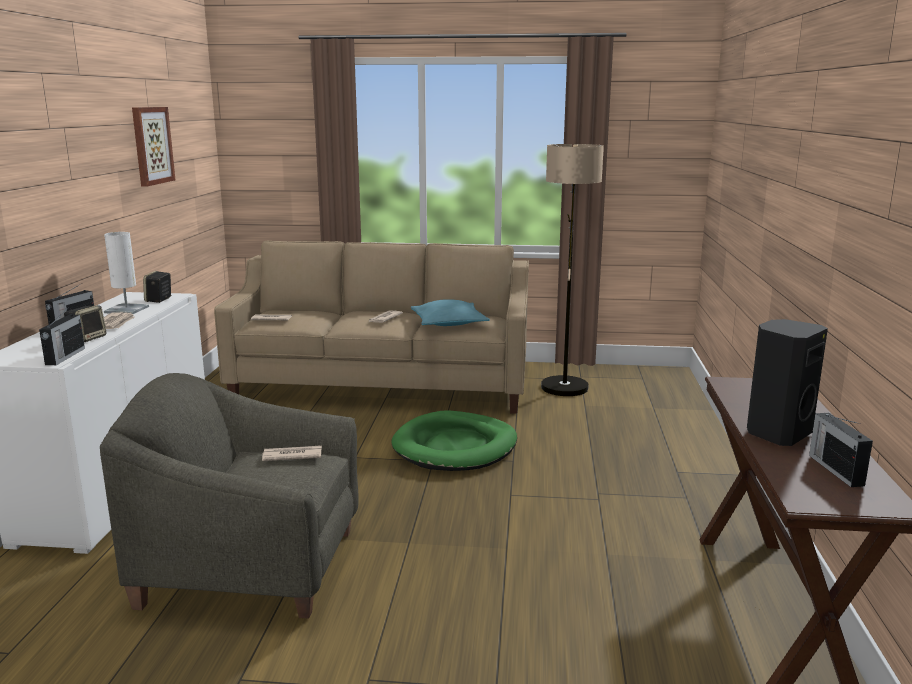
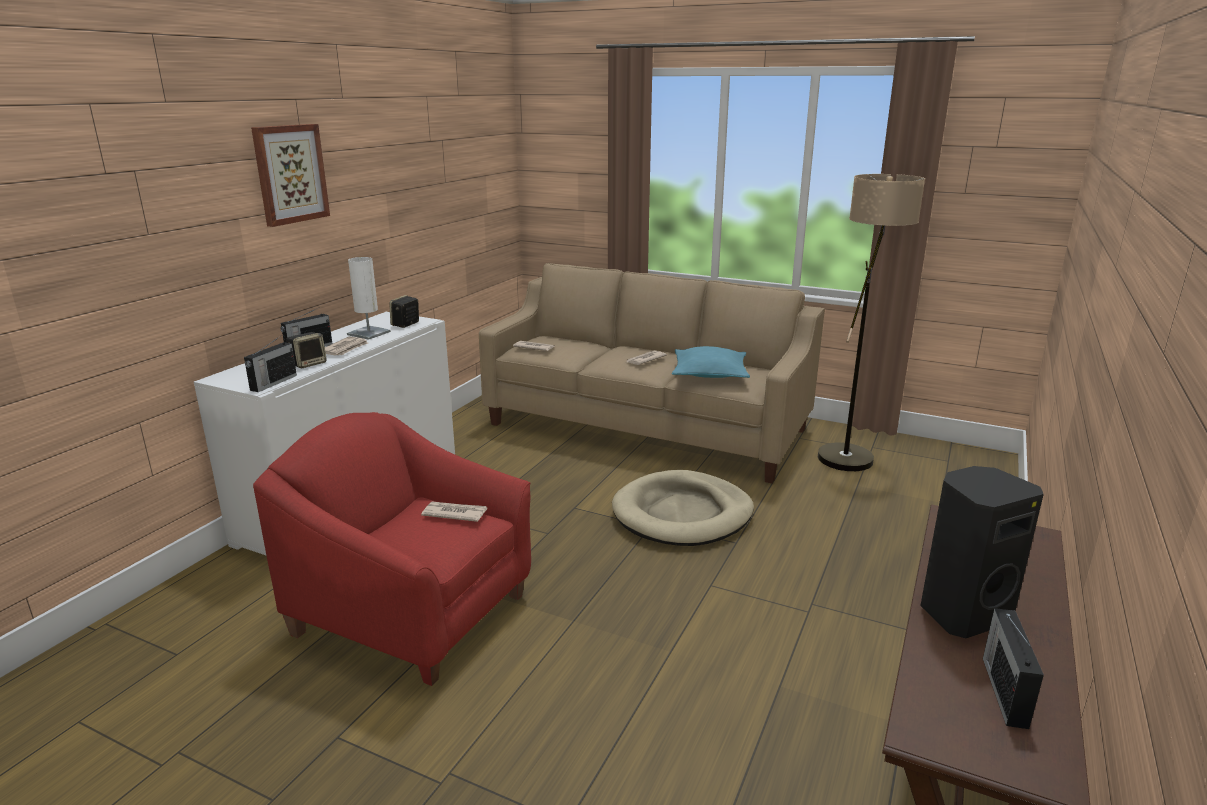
camera: 20 degrees right, 5 degrees up
grey armchair [100,373,359,619] -> red armchair [253,412,531,686]
picture [132,107,175,187] -> picture moved to [251,124,330,227]
green dog bed [391,410,517,471] -> beige dog bed [612,470,754,546]

